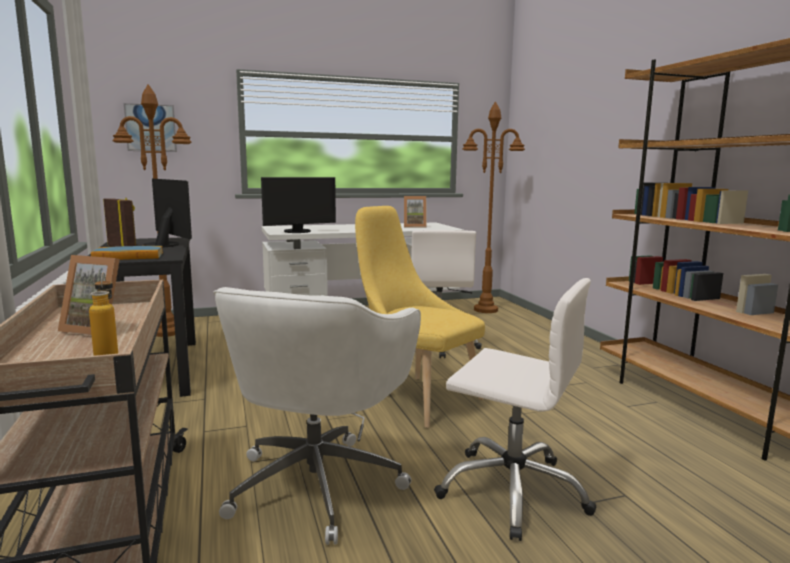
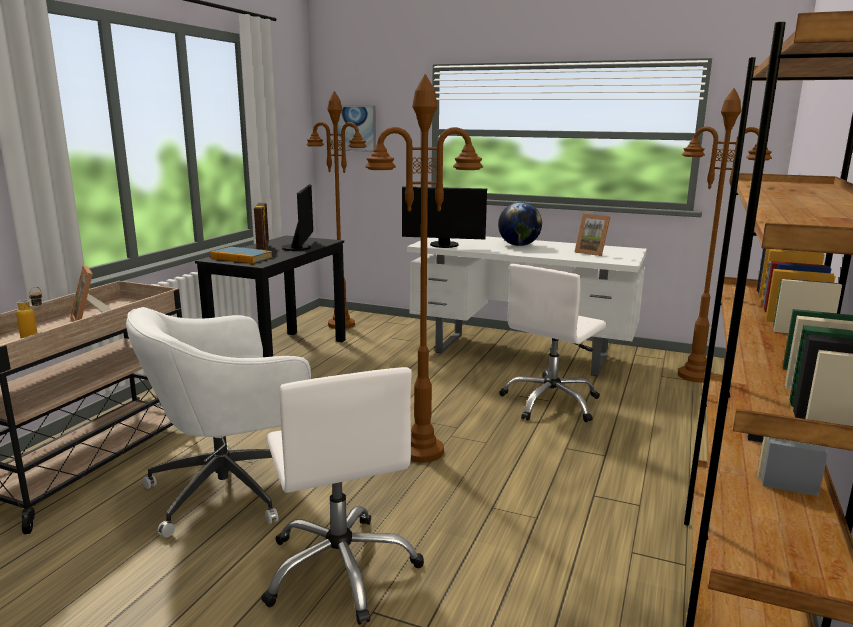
camera: 40 degrees right, 5 degrees up
yellow chair [355,206,485,428] -> brown floor lamp [365,74,483,463]
none -> globe [498,202,542,246]

